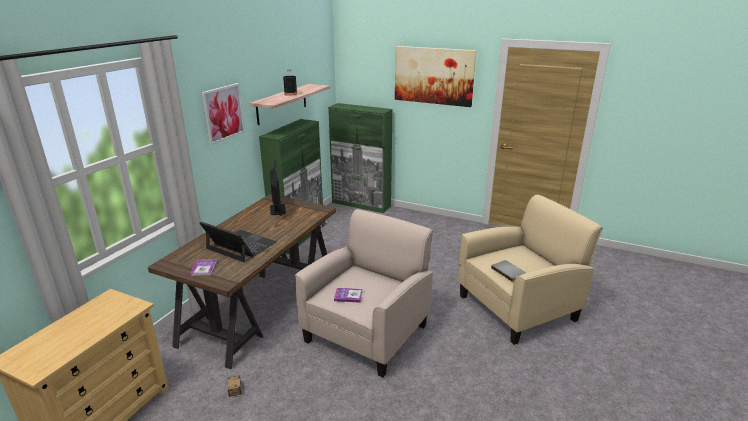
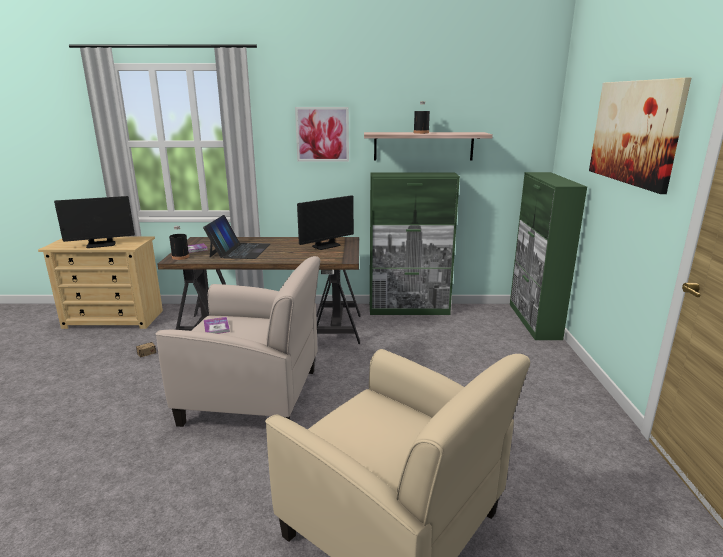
camera: 65 degrees right, 5 degrees down
grey book [491,260,526,282] -> none
none -> monitor [54,196,135,248]
none -> black bottle [169,226,189,260]

